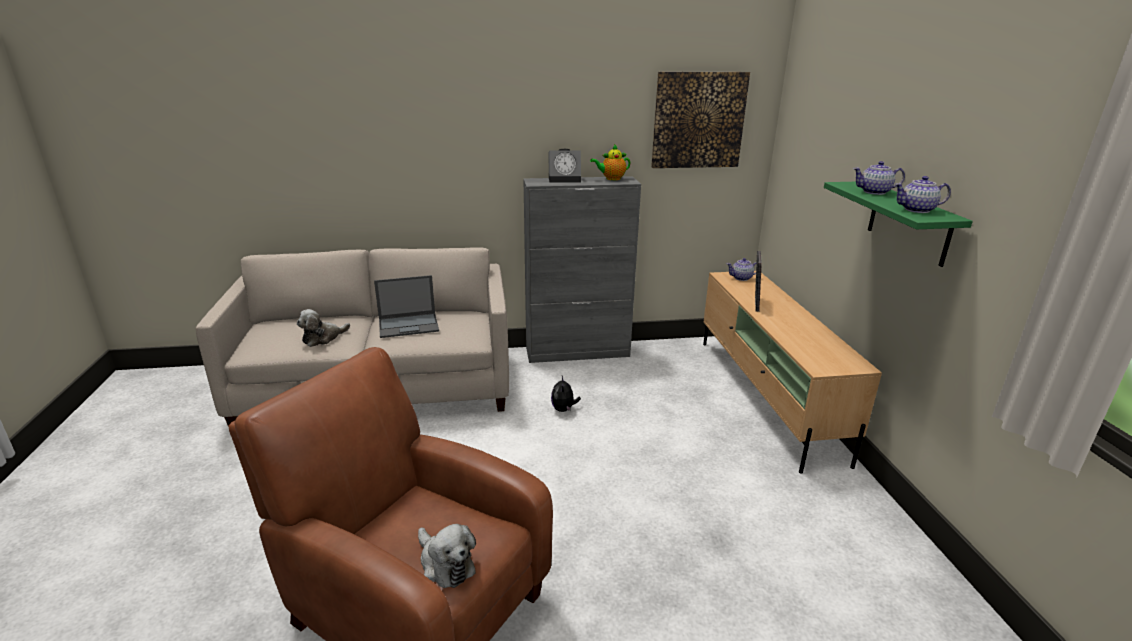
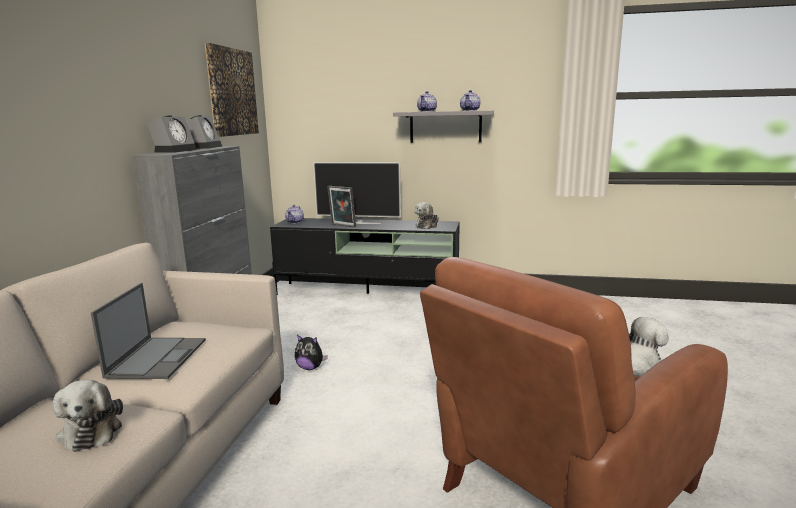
camera: 70 degrees left, 10 degrees down
teapot [590,144,630,180] -> alarm clock [187,115,222,149]
beige tv stand [703,271,882,474] -> black tv stand [270,218,460,295]
green shelf [824,182,973,267] -> grey shelf [393,111,494,143]
none -> television [313,162,401,224]
none -> plush toy [415,202,439,229]

